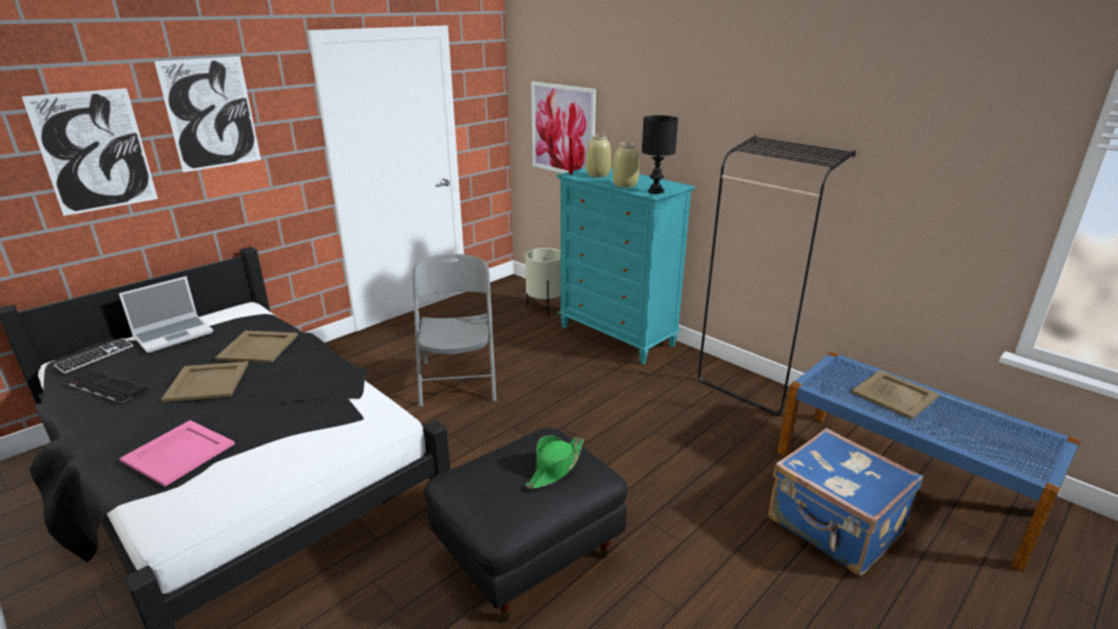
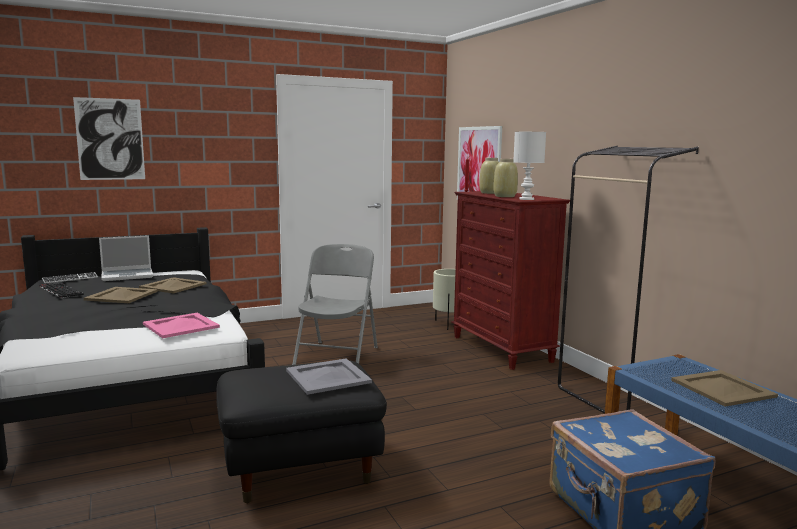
camera: 20 degrees right, 15 degrees down
pink tray [120,420,235,487] -> pink tray moved to [143,313,220,338]
picture [154,56,261,172] -> none
green hat [526,435,584,489] -> grey tray [286,358,372,395]
turquoise dresser [556,168,696,364] -> red dresser [452,191,570,370]
black table lamp [642,115,678,194] -> white table lamp [513,132,546,200]

